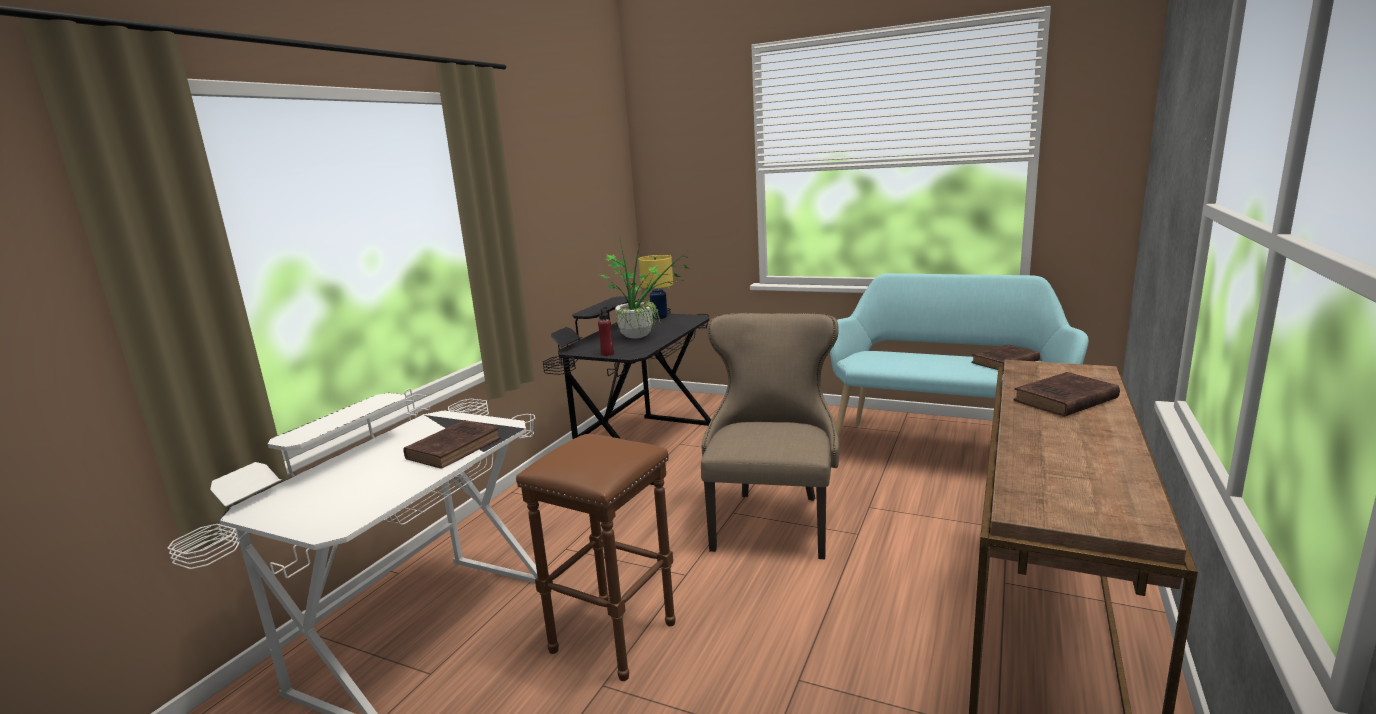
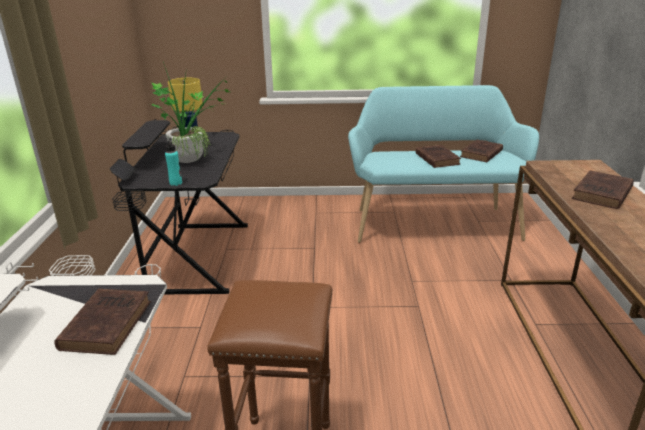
camera: 25 degrees left, 10 degrees up
red bottle [598,307,614,356] -> turquoise bottle [165,138,182,186]
beige chair [701,313,840,559] -> none
none -> brown book [415,145,461,168]

